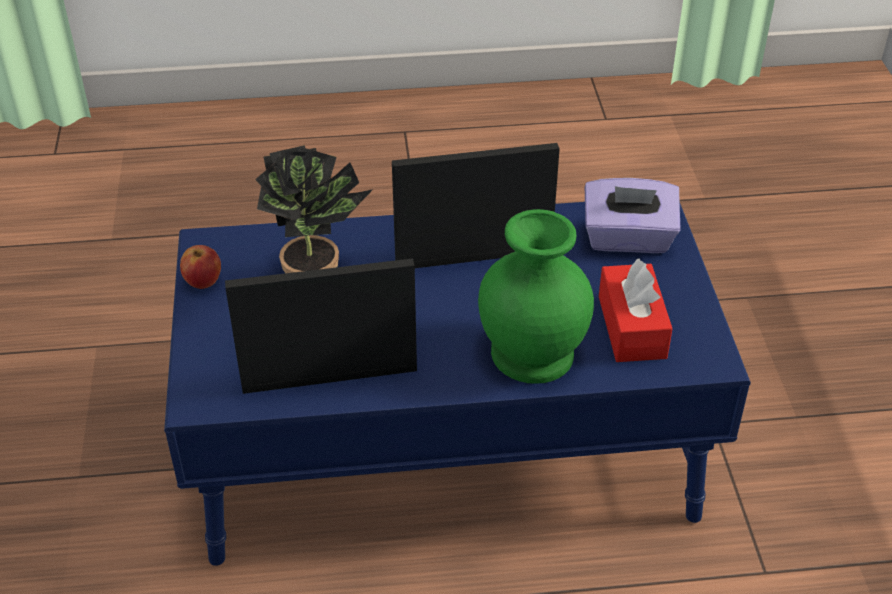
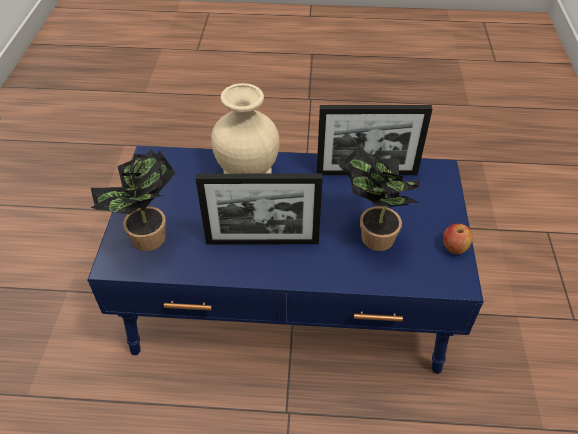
camera: 170 degrees left, 5 degrees up
green vase [478,209,594,384] -> beige vase [211,83,280,174]
purple tissue box [585,178,681,253] -> potted plant [90,149,176,251]
red tissue box [599,258,672,362] -> none

